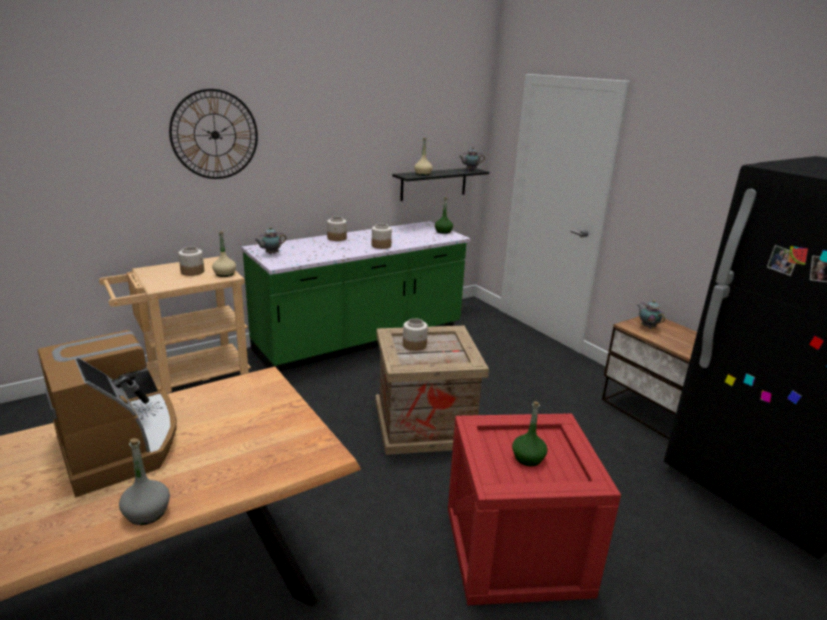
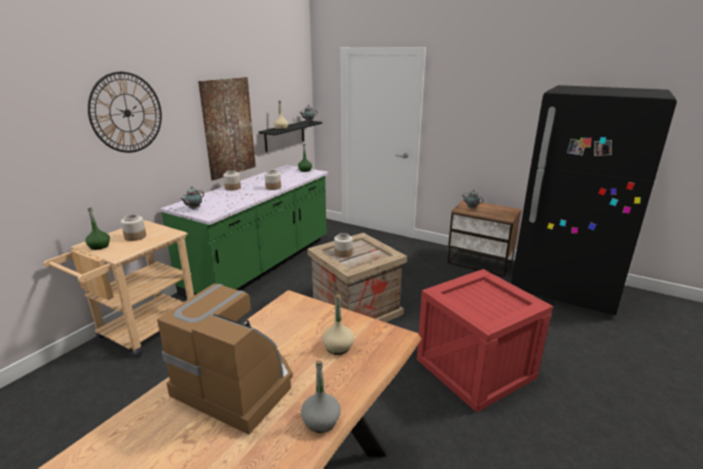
camera: 25 degrees left, 0 degrees up
beige bottle [212,231,236,277] -> beige bottle moved to [322,294,354,355]
green bottle [512,401,548,466] -> green bottle moved to [85,208,110,250]
none -> picture [198,77,256,180]

